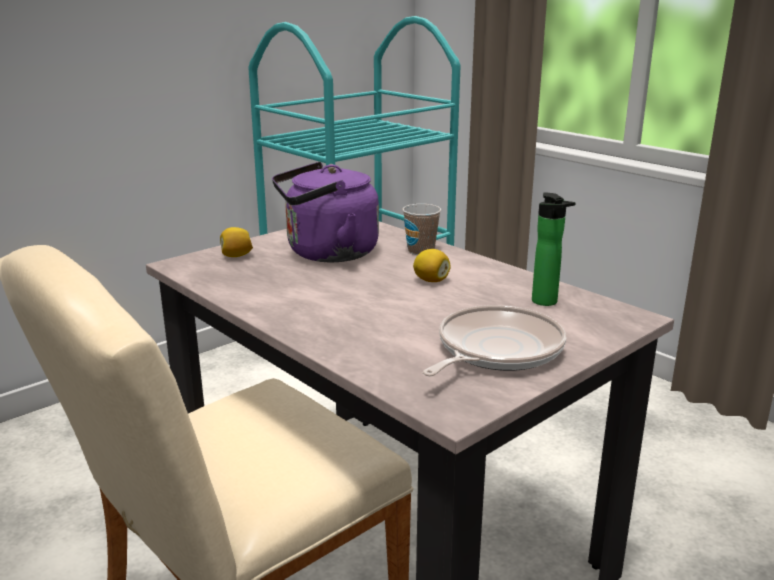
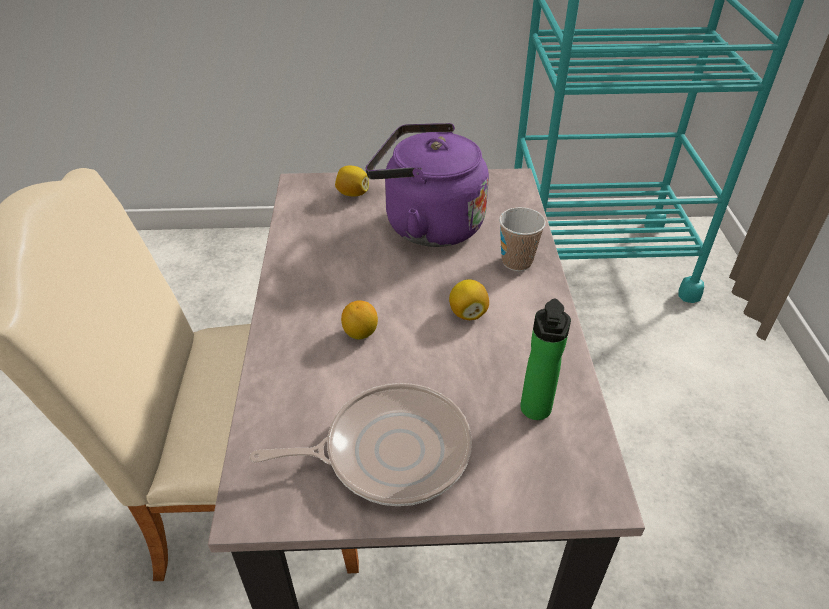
camera: 40 degrees right, 20 degrees up
none -> lemon [341,300,378,340]

